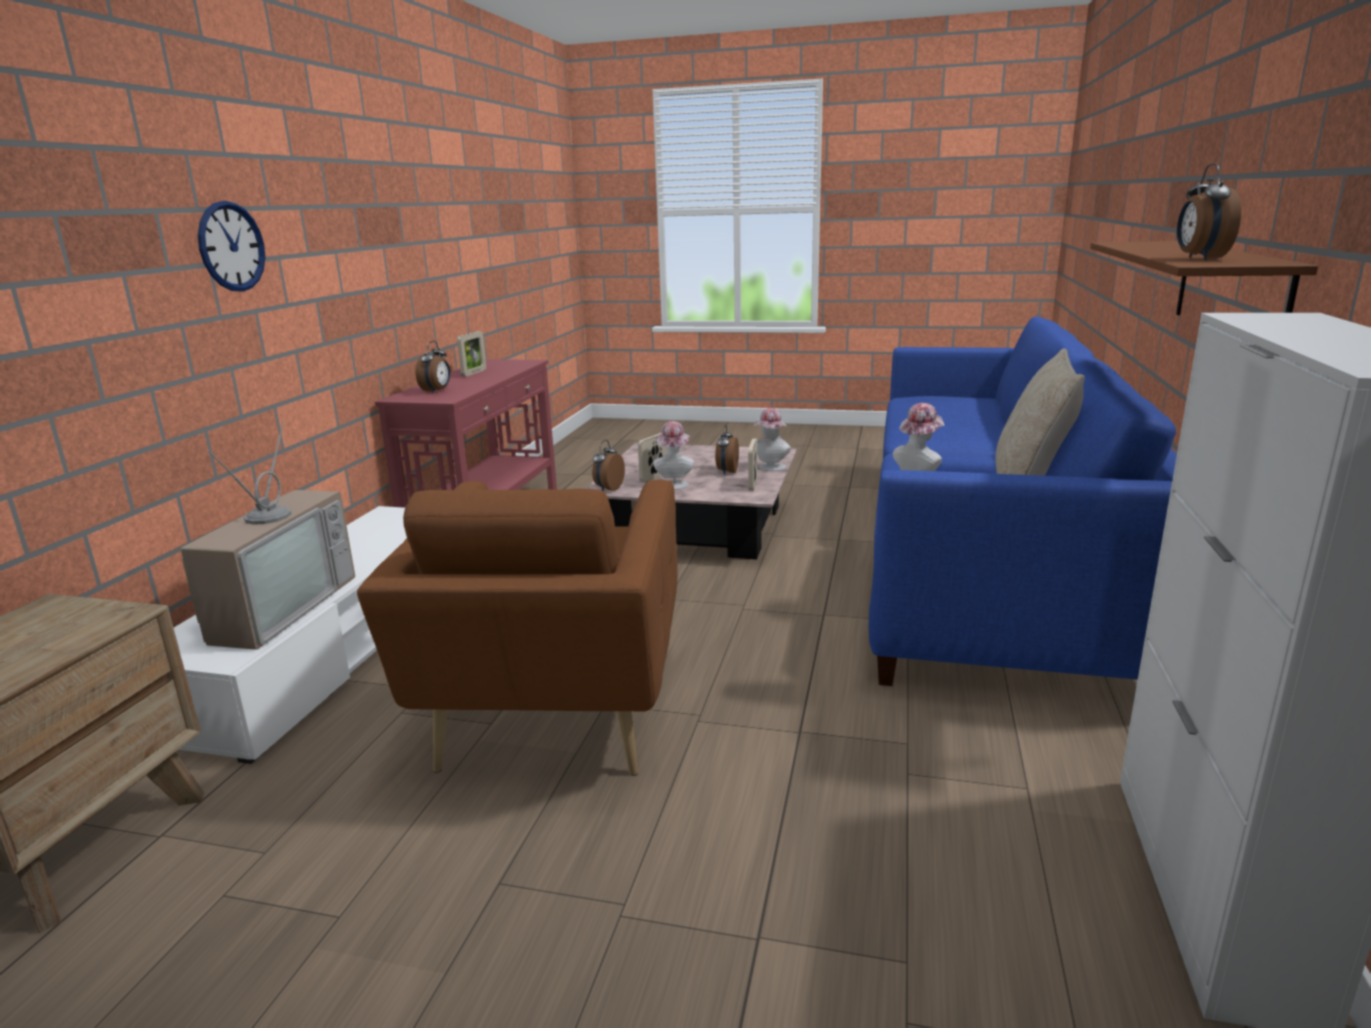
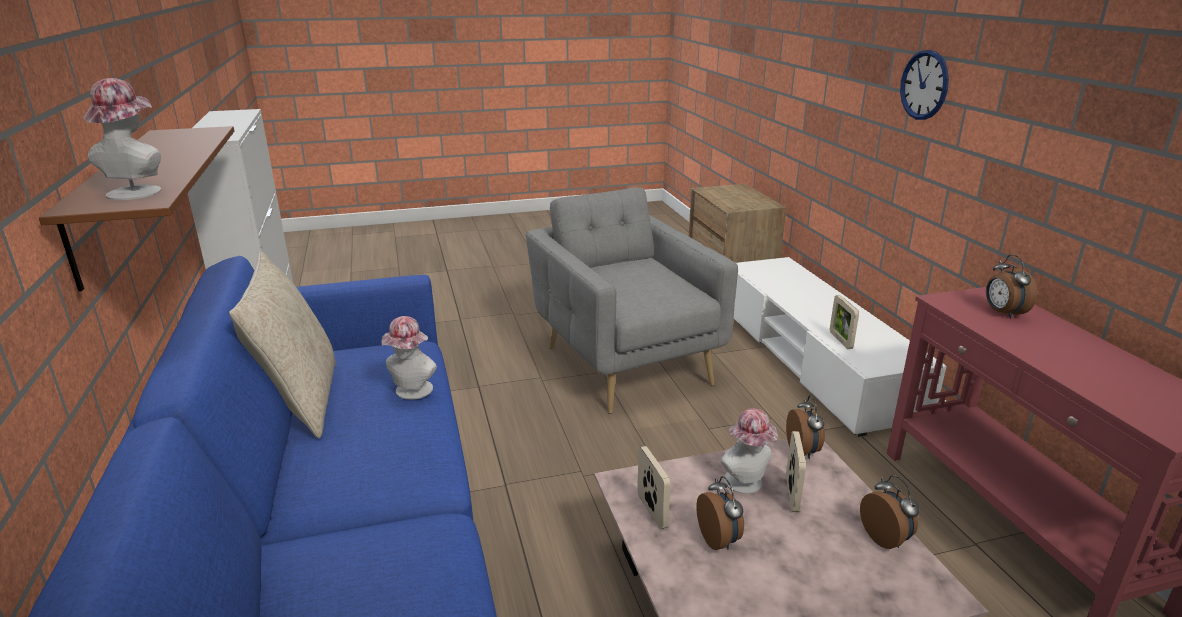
camera: 150 degrees right, 5 degrees up
television [181,421,355,650] -> none
brown armchair [357,479,678,776] -> grey armchair [526,188,738,414]
picture frame [457,331,486,376] -> picture frame moved to [830,295,859,349]
hat [754,408,791,471] -> hat moved to [83,78,161,200]
alarm clock [1177,163,1241,260] -> alarm clock moved to [860,475,919,549]

